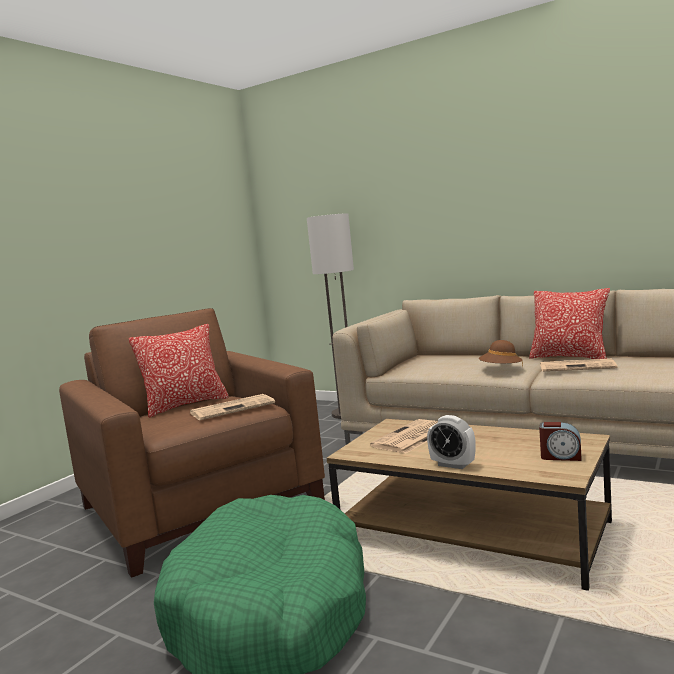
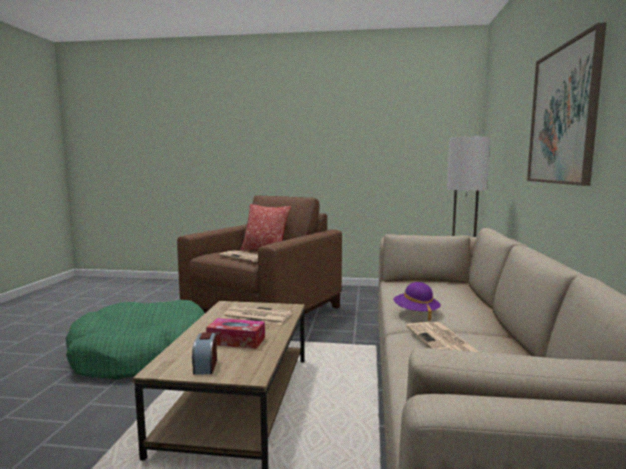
camera: 65 degrees right, 0 degrees up
alarm clock [427,415,476,469] -> none
brown hat [479,340,523,367] -> purple hat [393,282,441,321]
pillow [529,288,610,359] -> none
none -> tissue box [206,318,265,349]
none -> picture [527,22,607,186]

